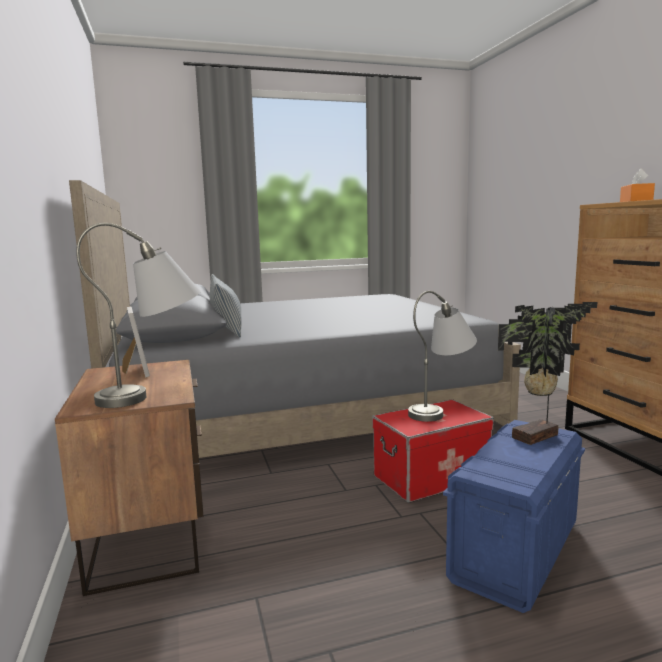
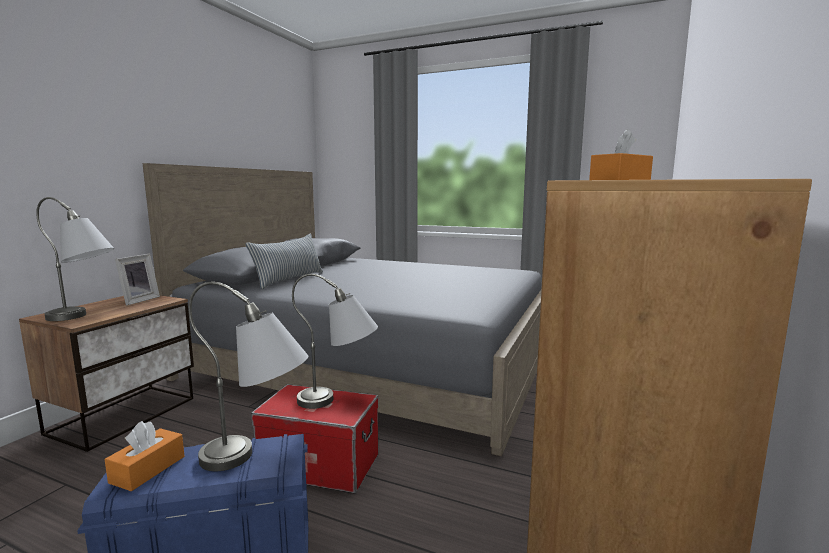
camera: 40 degrees right, 0 degrees up
potted plant [498,302,597,445] -> grey table lamp [188,281,309,471]
none -> orange tissue box [105,421,184,491]

